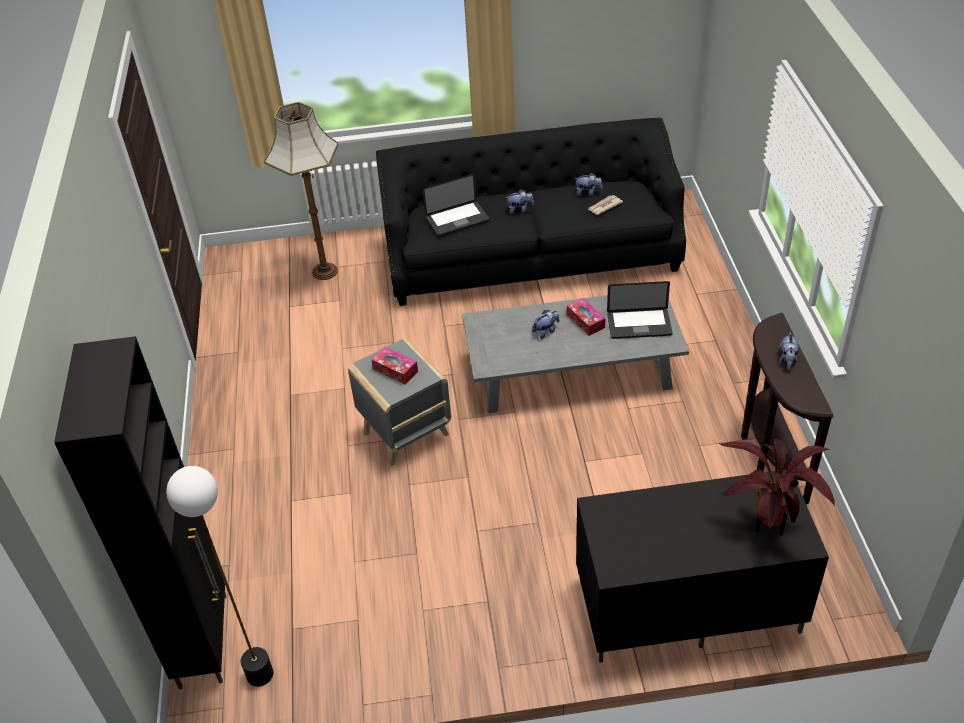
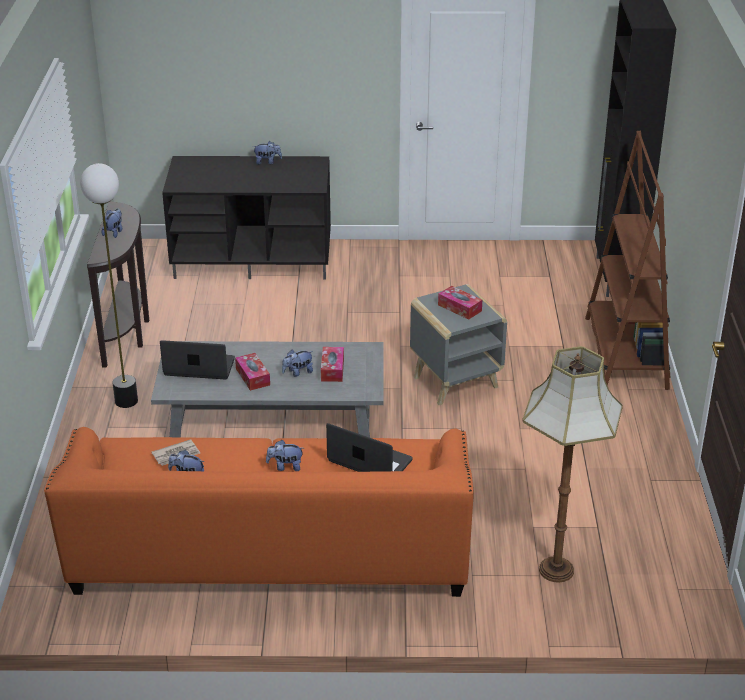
camera: 175 degrees left, 10 degrees down
floor lamp [166,466,273,687] -> floor lamp moved to [80,163,138,408]
black sofa [376,117,686,306] -> orange sofa [44,427,474,597]
laptop [422,174,490,236] -> laptop turned 45 degrees clockwise [326,423,413,472]
potted plant [719,438,835,536] -> none
none -> plush toy [252,141,282,165]
none -> tissue box [321,347,344,382]
none -> brown bookcase [585,131,670,390]

